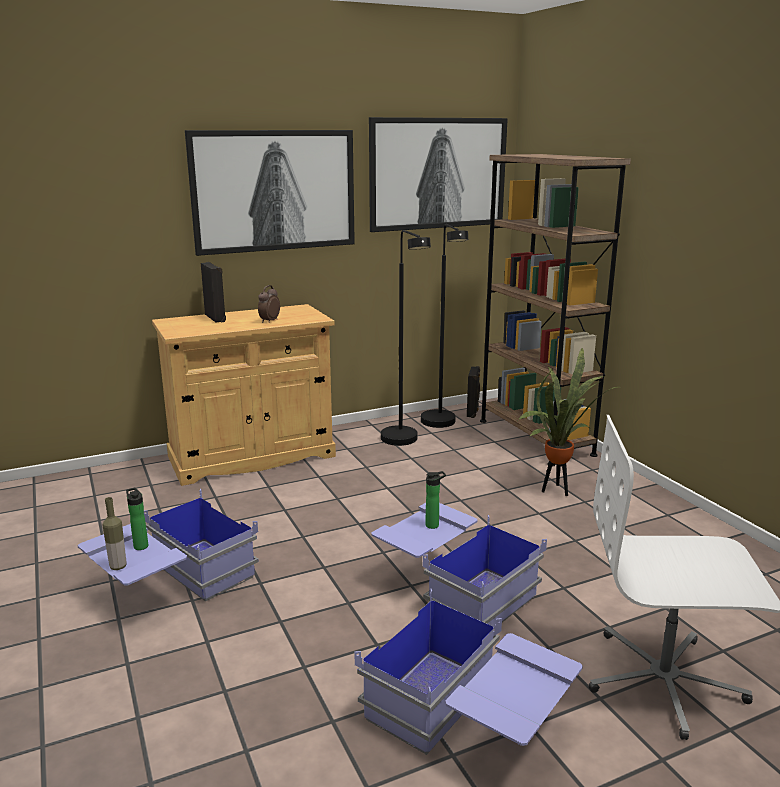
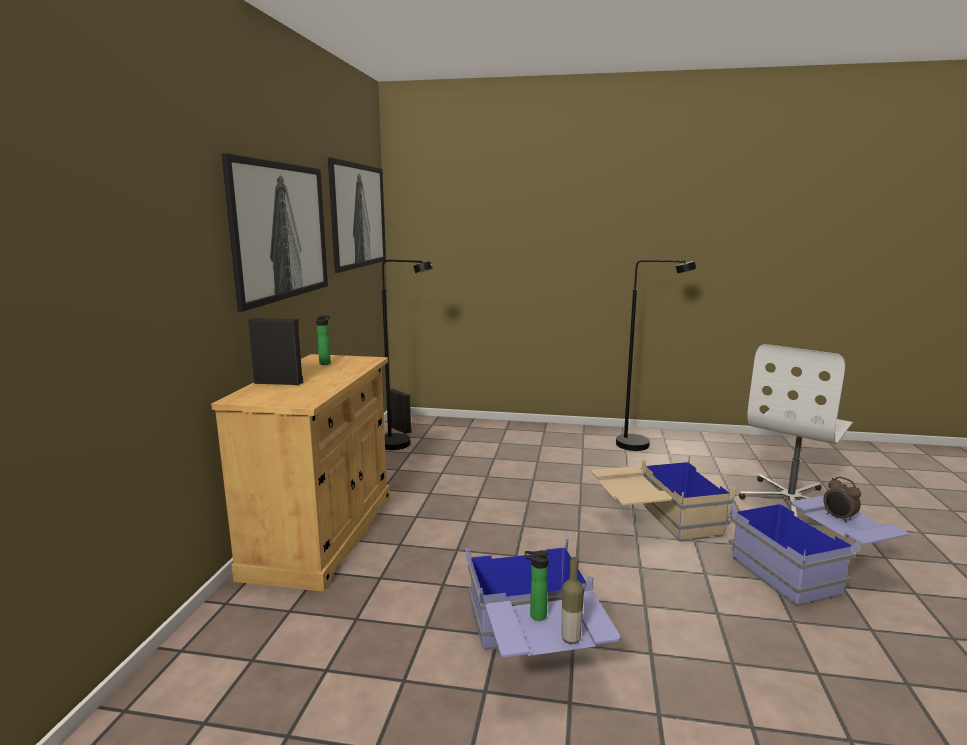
camera: 55 degrees left, 5 degrees down
alarm clock [258,285,280,323] -> alarm clock moved to [823,477,861,523]
blue storage box [372,503,547,628] -> beige storage box [591,455,736,542]
black floor lamp [381,230,431,446] -> black floor lamp moved to [616,260,696,451]
bottle [425,471,446,529] -> bottle moved to [316,315,331,365]
brown bookcase [480,154,631,467] -> none
potted plant [518,348,618,496] -> none

